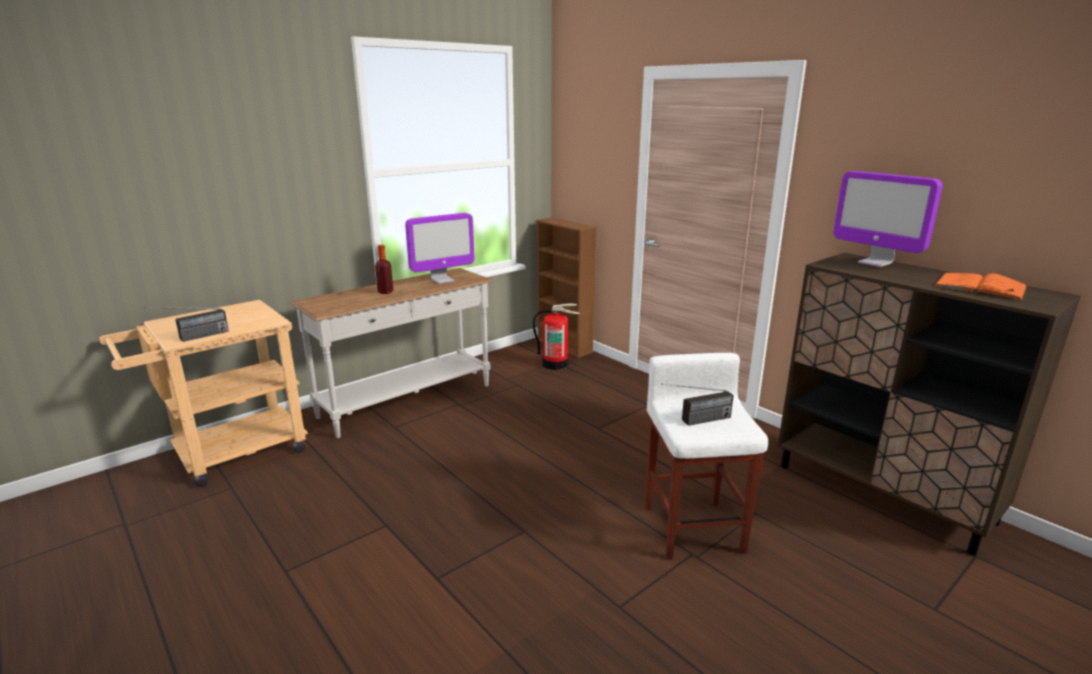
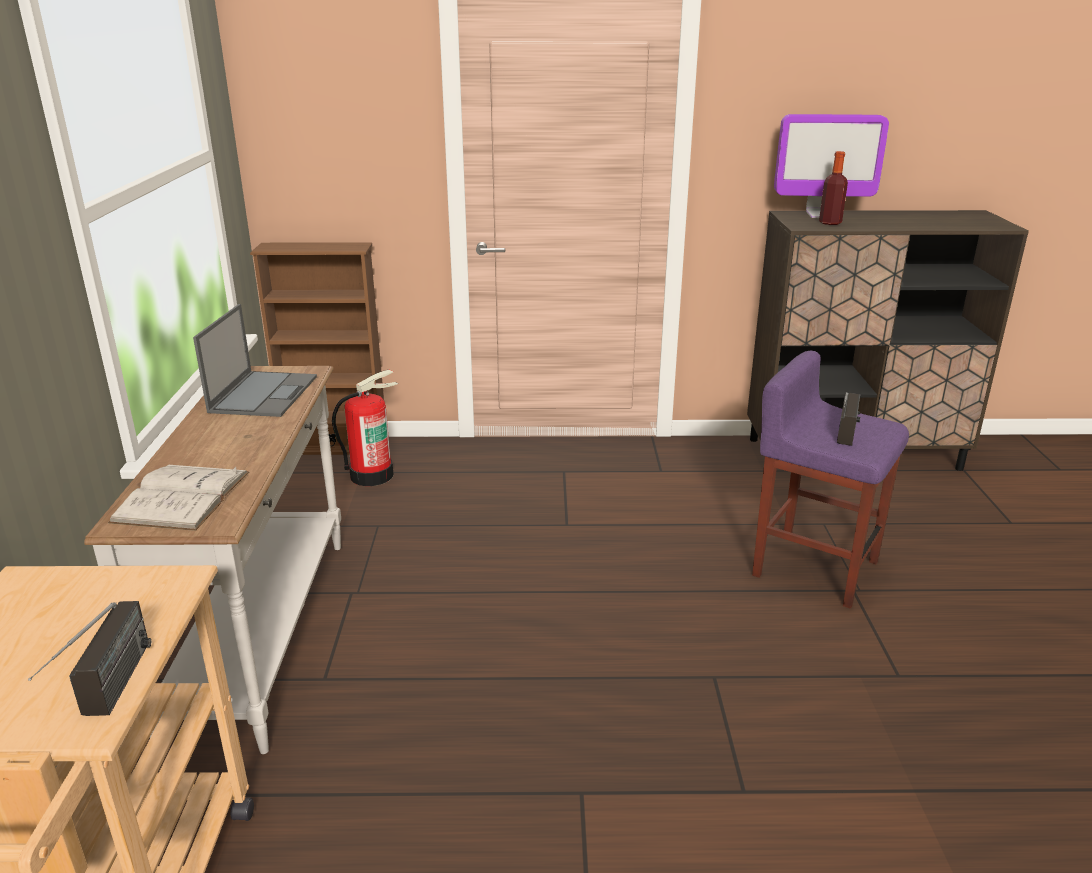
camera: 50 degrees left, 5 degrees up
bottle [375,245,393,294] -> bottle moved to [819,151,848,225]
monitor [405,213,474,284] -> laptop [193,304,317,417]
white stool [645,353,768,560] -> purple stool [752,351,909,609]
orange book [933,273,1028,301] -> none
none -> white book [108,465,249,531]

